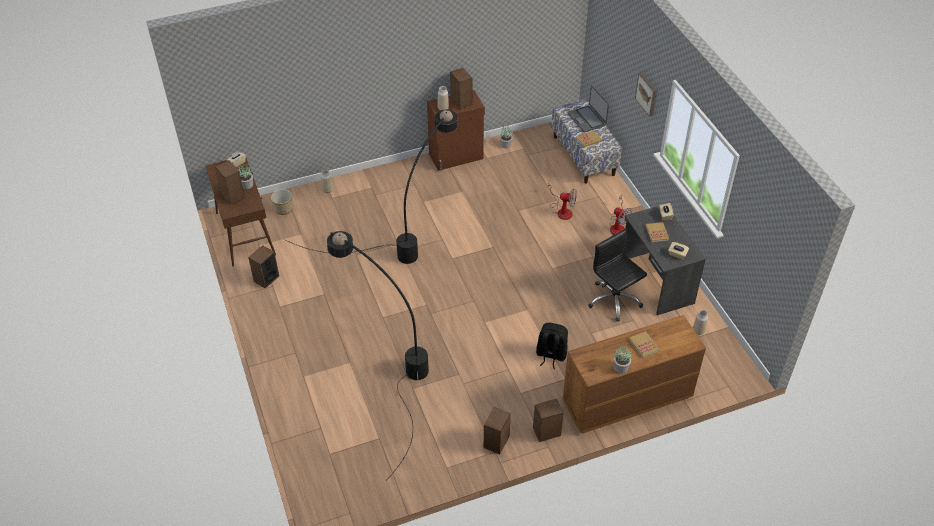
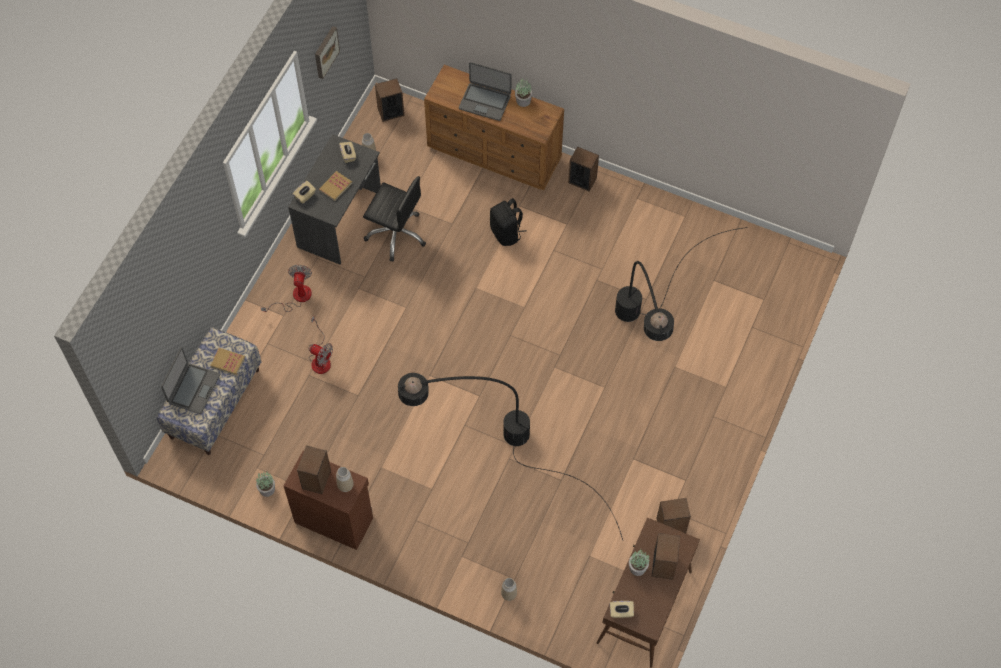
camera: 135 degrees left, 15 degrees up
planter [271,189,293,215] -> none
speaker [484,407,511,454] -> speaker moved to [375,78,404,122]
fan [548,182,577,220] -> fan turned 150 degrees clockwise [308,316,333,374]
black office chair [588,229,647,322] -> black office chair turned 75 degrees counterclockwise [363,176,426,262]
book [629,331,660,358] -> laptop [459,62,511,121]
picture [635,73,657,117] -> picture moved to [315,26,340,79]

